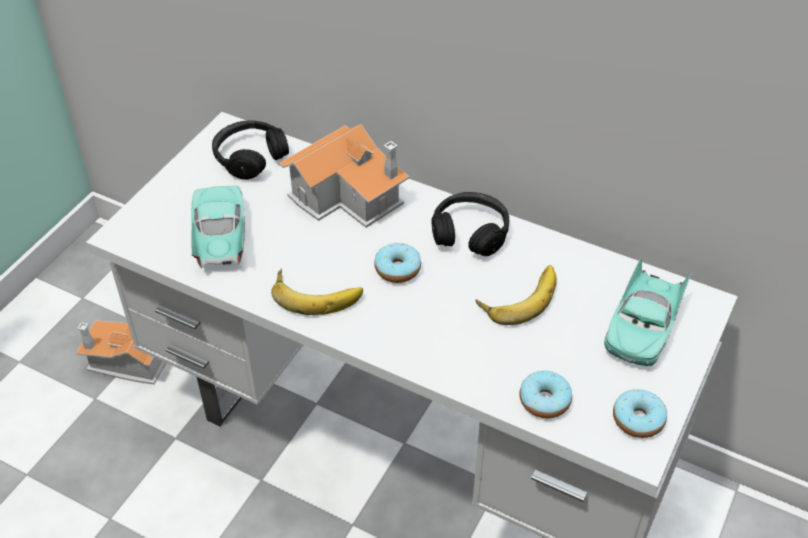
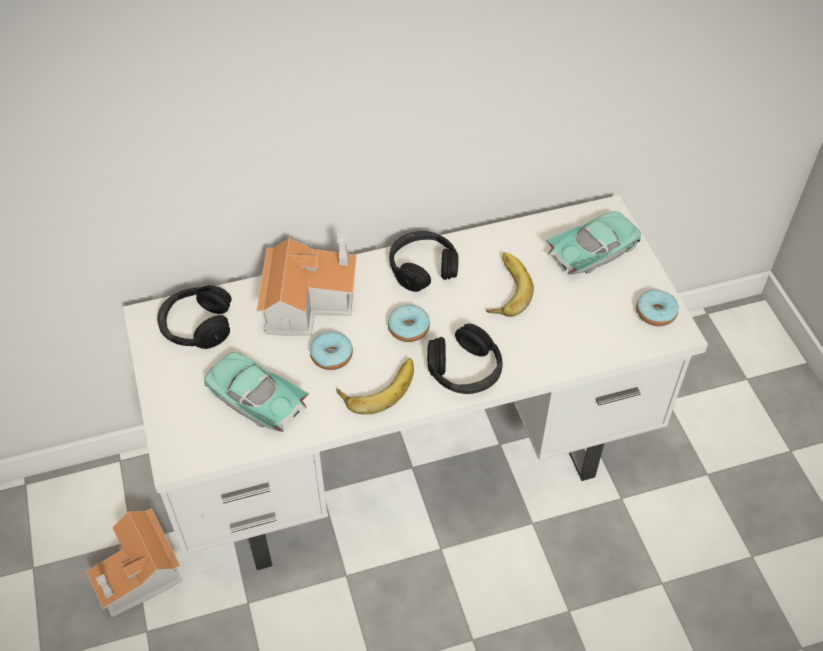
camera: 45 degrees left, 5 degrees up
donut [520,371,572,418] -> donut moved to [310,331,353,370]
turquoise toy car [604,255,692,366] -> turquoise toy car turned 105 degrees counterclockwise [546,211,641,275]
none -> black headphones [427,324,502,394]

